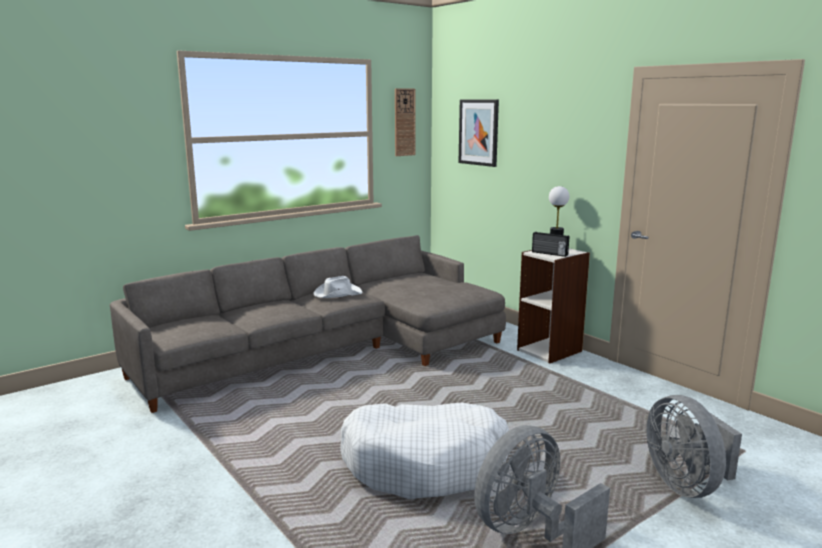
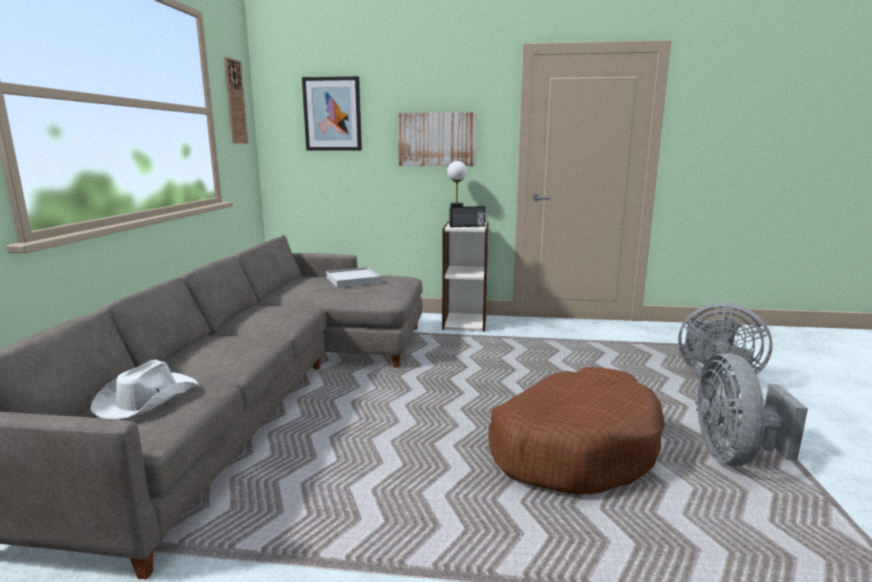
camera: 45 degrees left, 0 degrees up
white hat [313,276,362,298] -> white hat moved to [90,360,198,419]
white dog bed [340,403,509,499] -> brown dog bed [488,367,665,494]
none -> white tray [326,267,381,288]
none -> picture [398,112,476,166]

